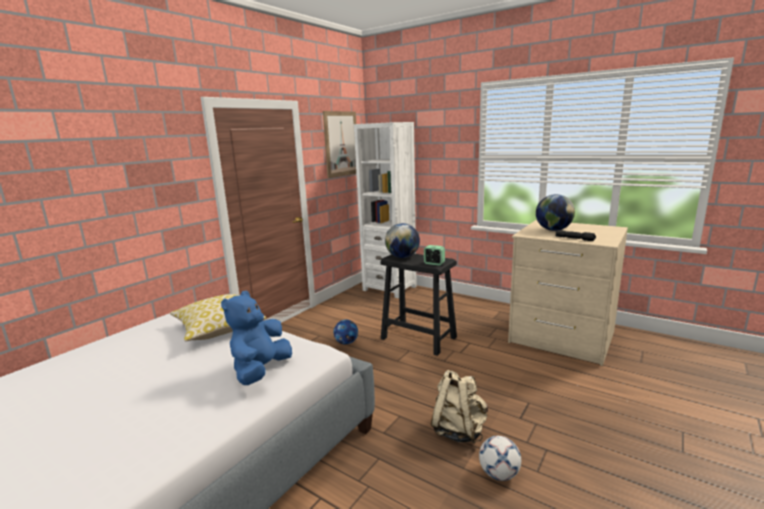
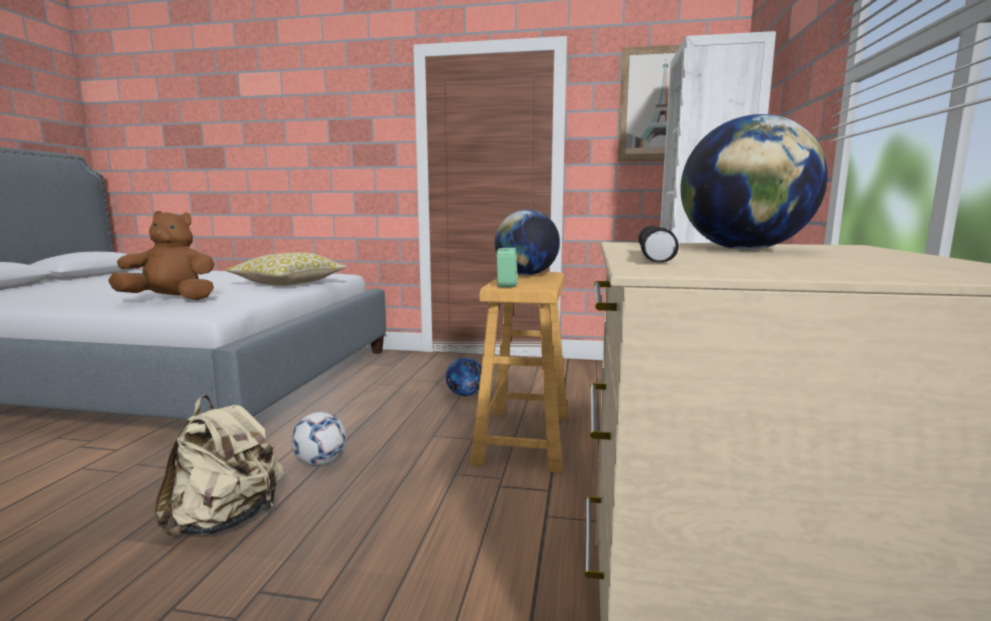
camera: 65 degrees right, 5 degrees down
blue plush toy [221,291,292,385] -> brown plush toy [108,211,214,300]
black stool [381,253,457,356] -> beige stool [470,272,568,473]
football [479,436,521,481] -> football moved to [291,412,346,466]

